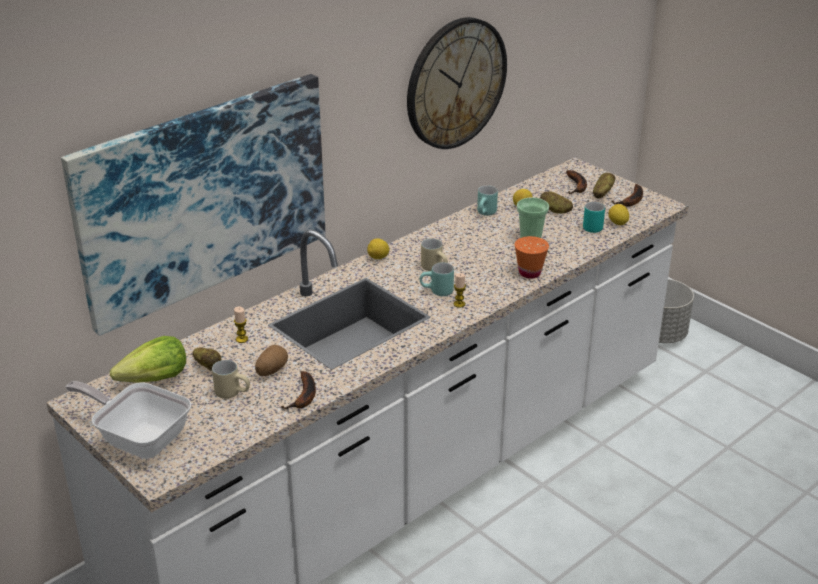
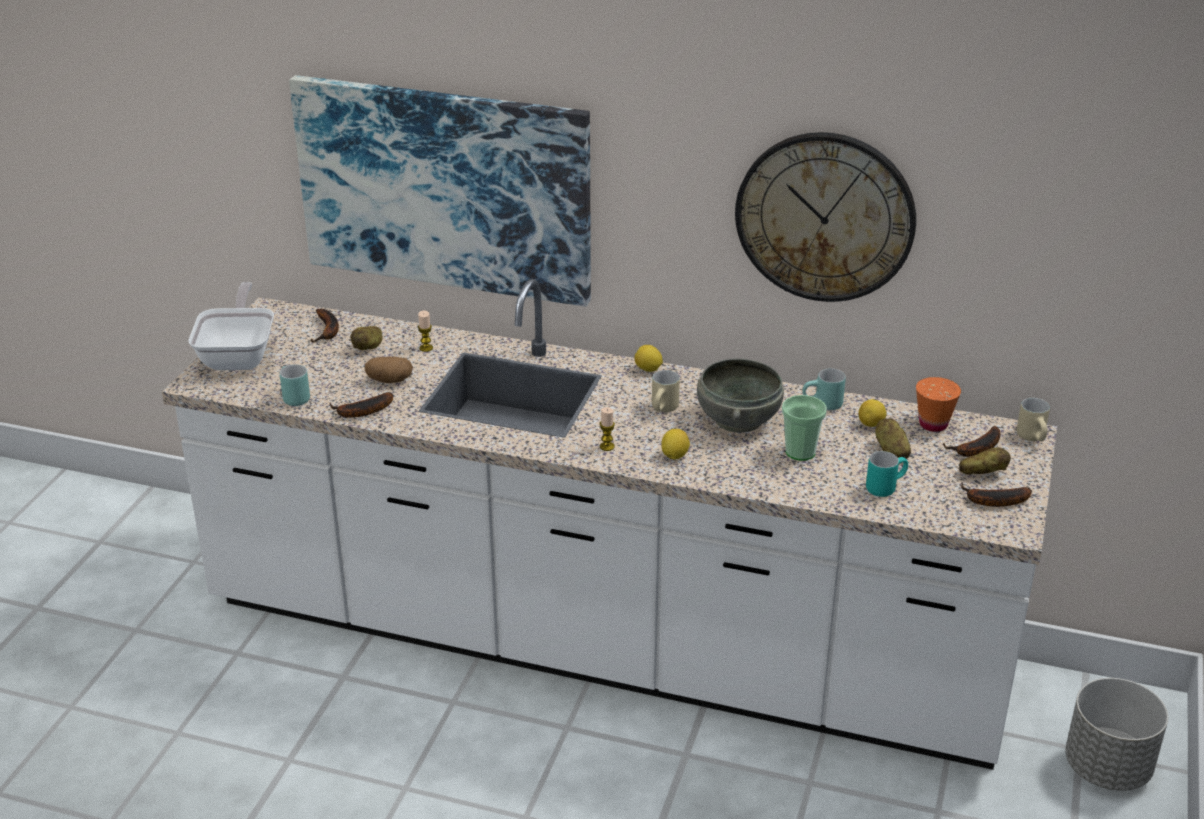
camera: 60 degrees right, 0 degrees up
lettuce [110,336,186,383] -> banana [310,309,339,343]
beige mug [212,360,250,399] -> beige mug moved to [1017,398,1050,441]
turquoise mug [420,262,454,296] -> turquoise mug moved to [280,364,310,406]
orange cup [515,236,549,279] -> orange cup moved to [916,377,961,432]
lemon [608,204,629,225] -> lemon moved to [661,429,690,460]
none -> grey bowl [697,358,784,433]

